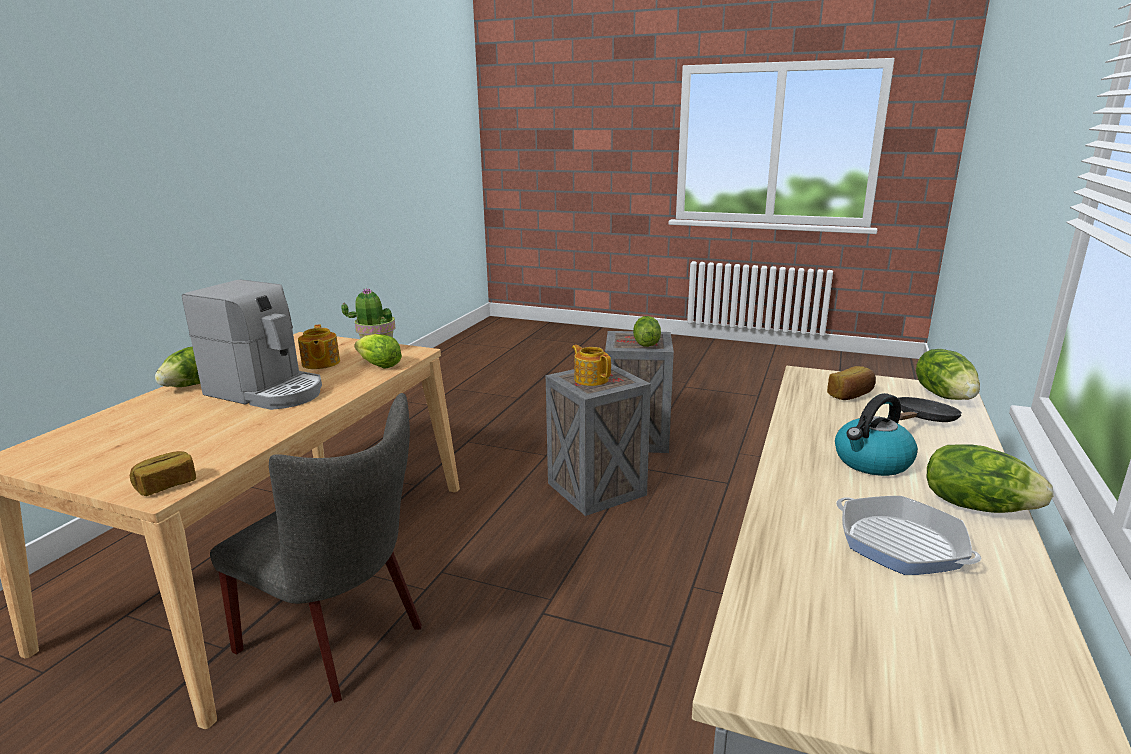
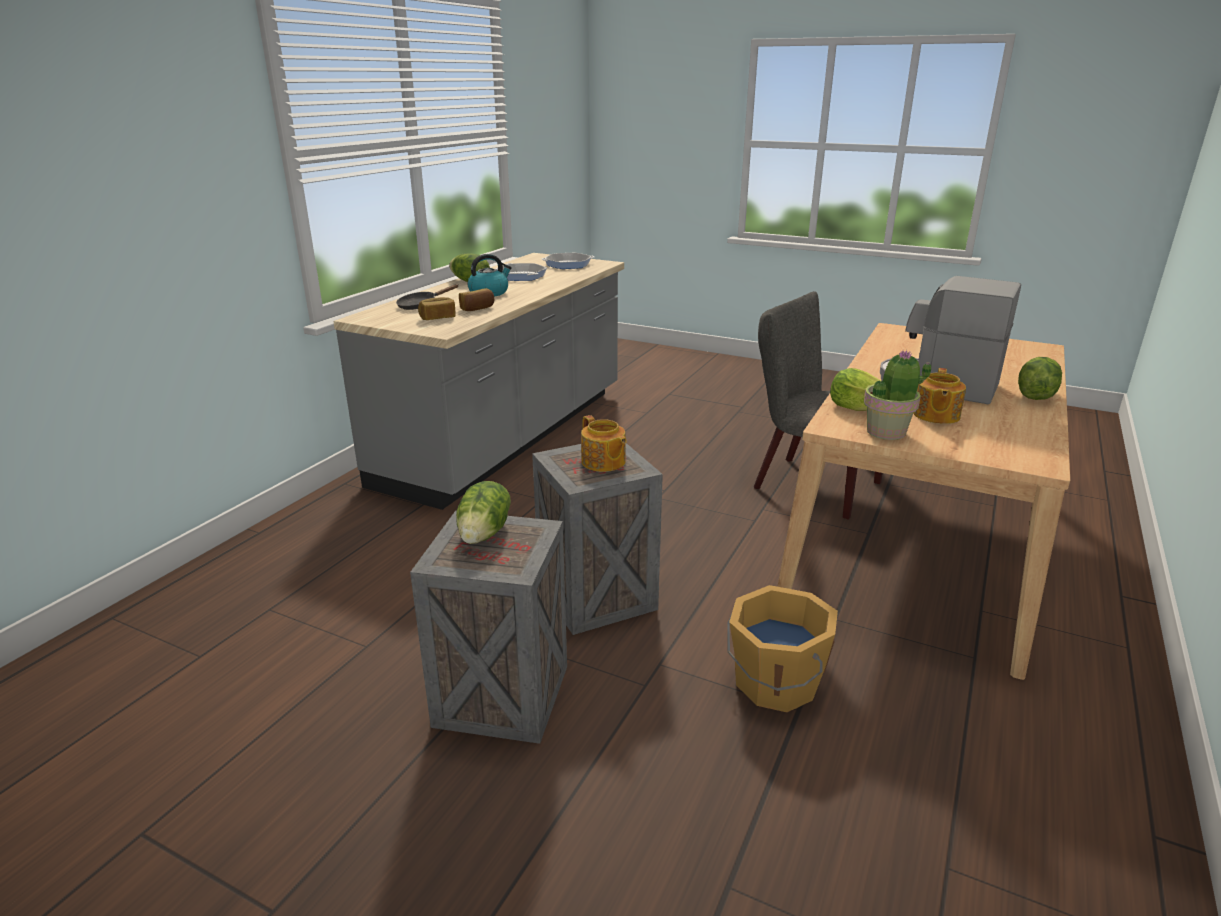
camera: 175 degrees left, 5 degrees up
bread [130,451,196,496] -> bread moved to [459,288,494,311]
teapot [298,325,340,369] -> teapot turned 150 degrees counterclockwise [913,368,966,424]
lettuce [916,349,980,400] -> none
none -> frying pan [542,253,594,269]
none -> orange bucket [727,585,838,712]

